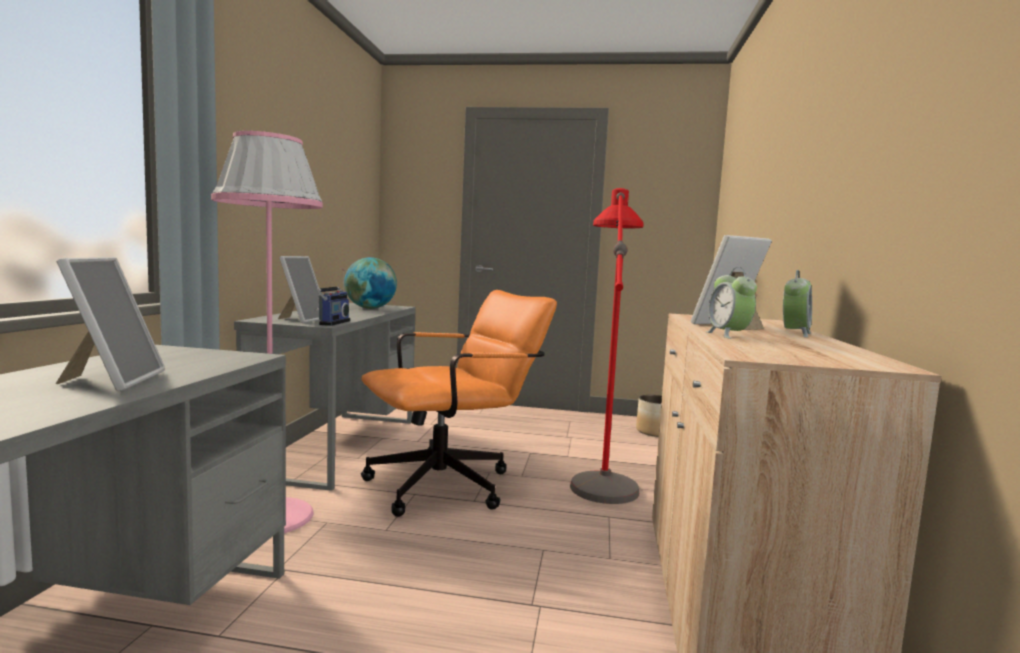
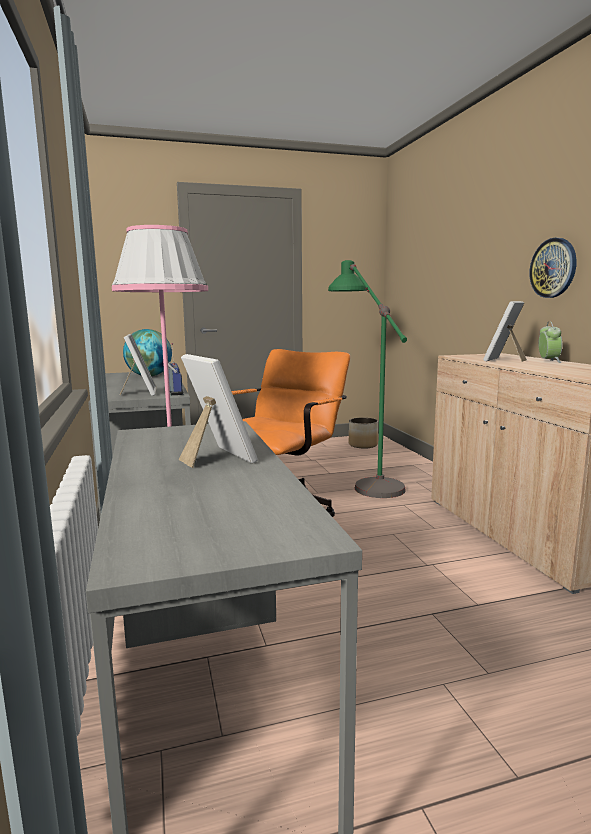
camera: 25 degrees left, 5 degrees up
red floor lamp [570,188,644,504] -> green floor lamp [328,260,407,498]
alarm clock [705,267,757,339] -> none
none -> wall clock [529,238,577,298]

